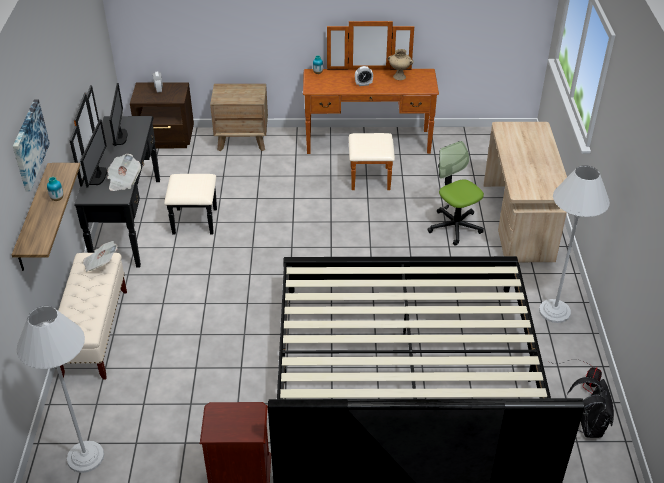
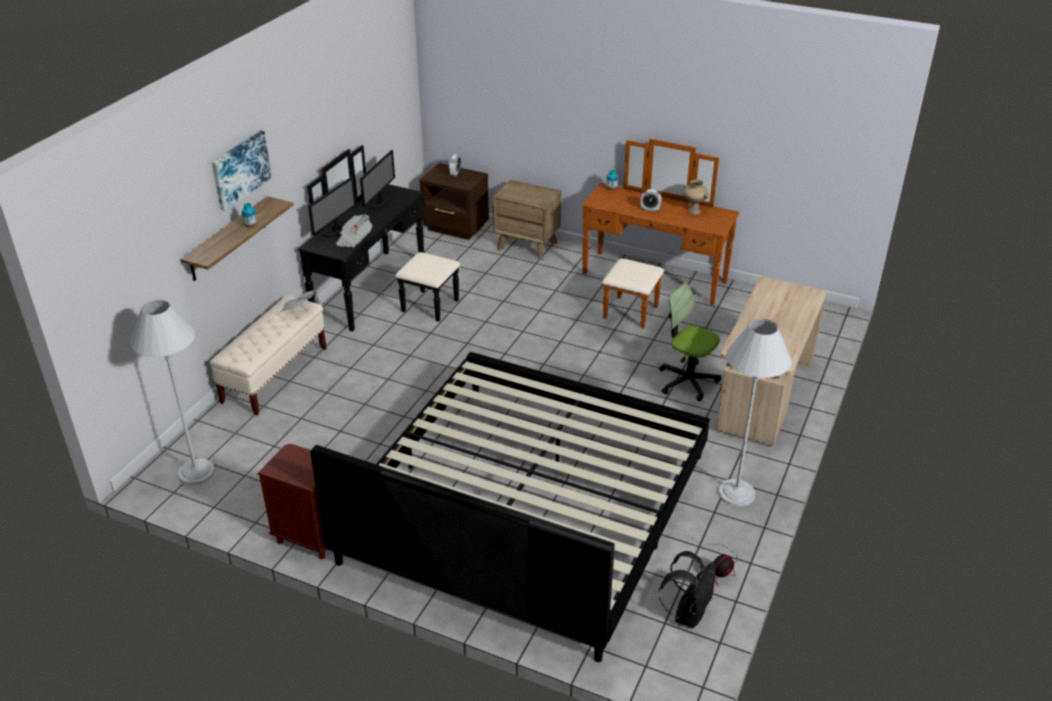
camera: 25 degrees right, 5 degrees down
office chair [427,141,484,246] -> office chair turned 45 degrees counterclockwise [659,283,721,401]

